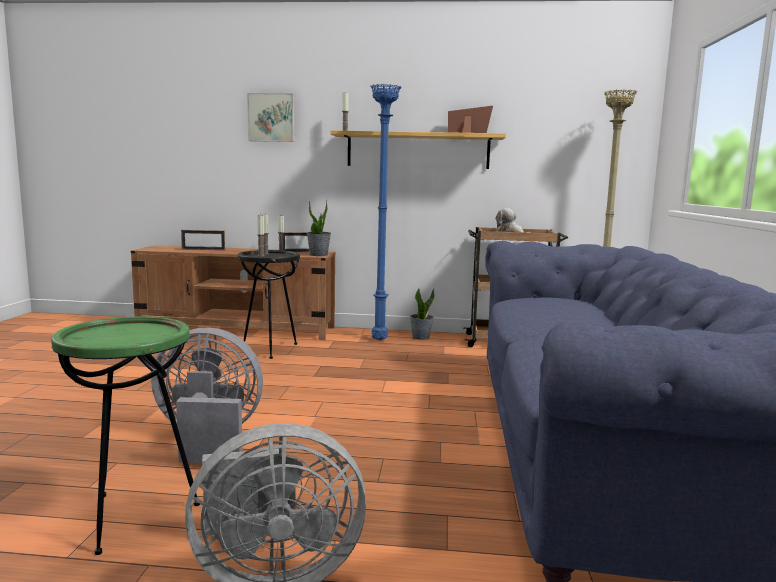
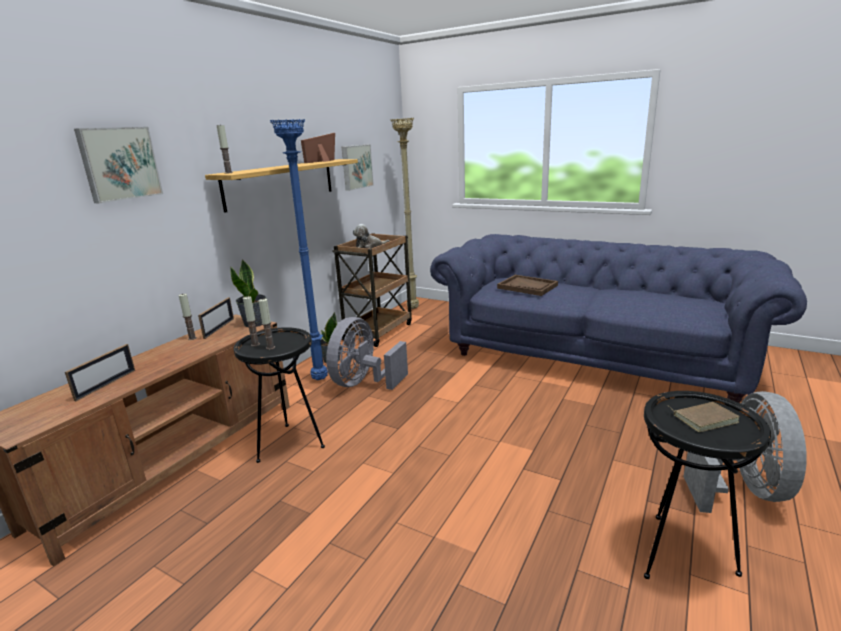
camera: 65 degrees left, 10 degrees up
green side table [51,317,200,555] -> black side table [644,391,771,579]
grey fan [151,327,263,463] -> grey fan moved to [326,317,408,390]
none -> picture [342,144,374,191]
none -> brown tray [497,275,558,296]
none -> brown book [669,402,740,432]

